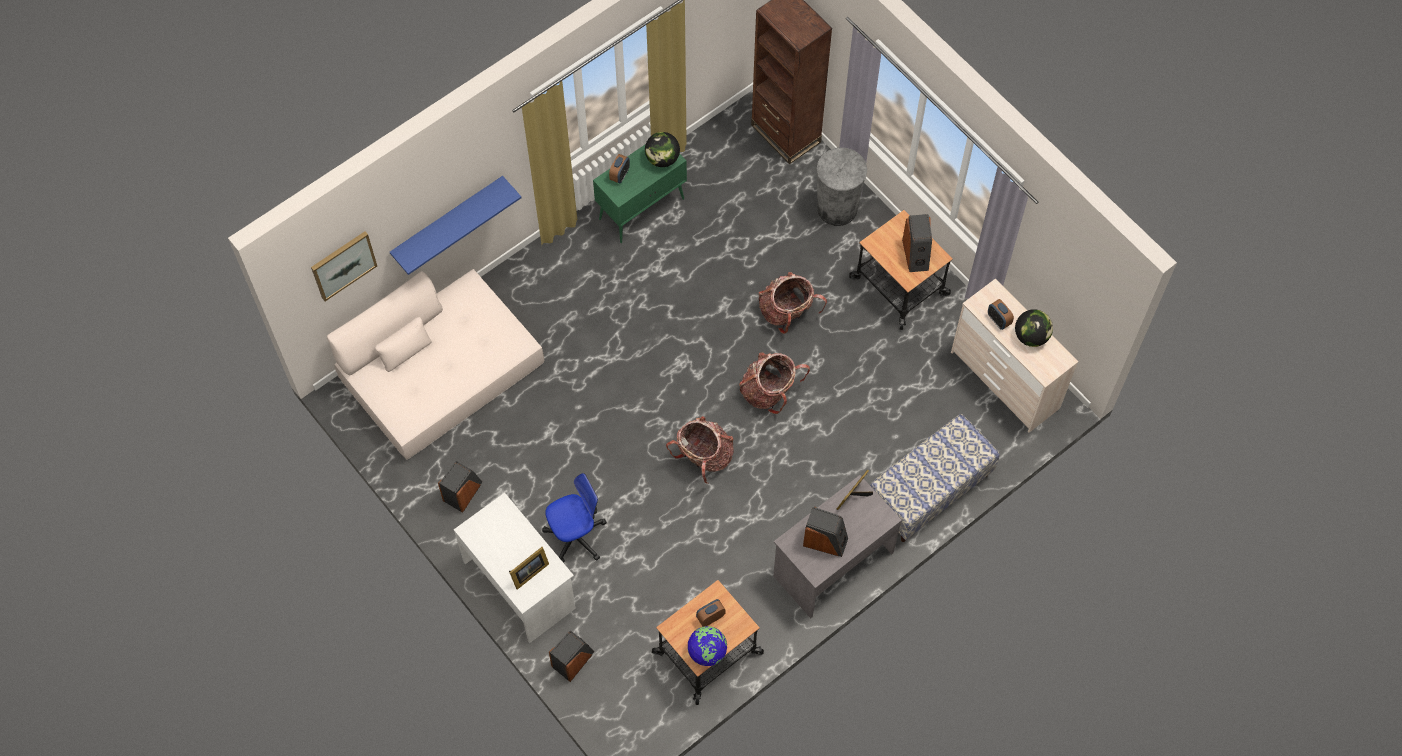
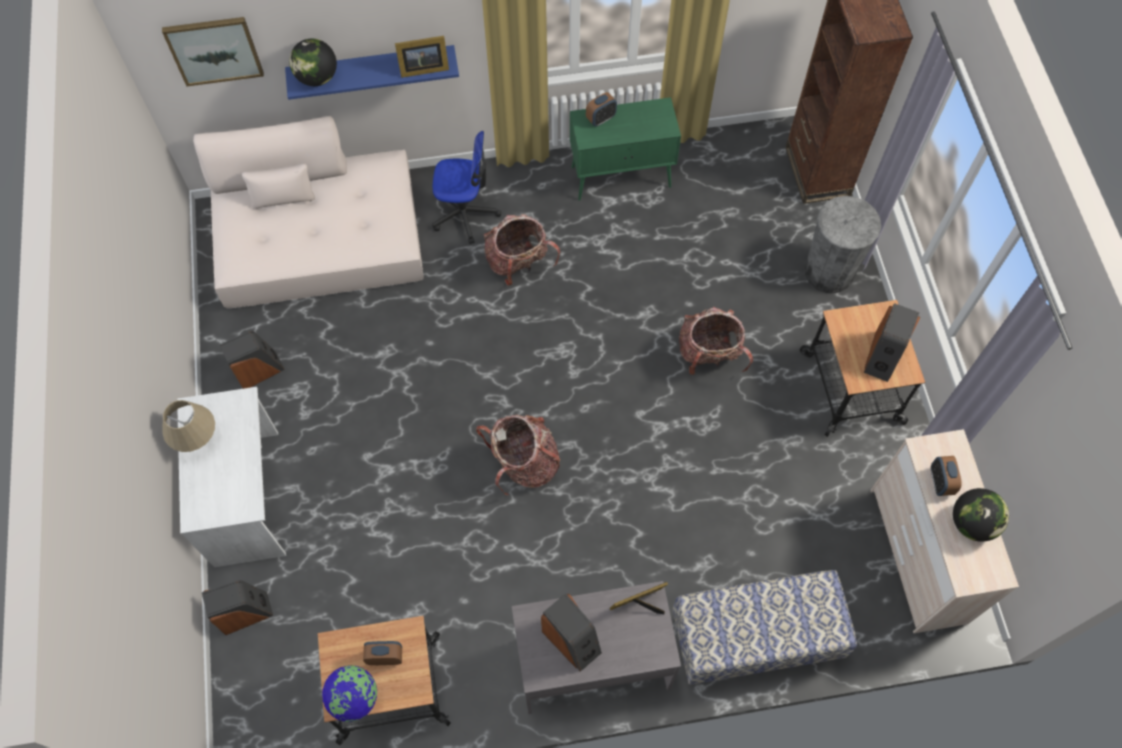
camera: 30 degrees right, 0 degrees up
picture frame [509,547,549,590] -> picture frame moved to [395,36,449,78]
office chair [542,473,607,563] -> office chair moved to [432,131,501,244]
globe [645,132,680,167] -> globe moved to [289,39,337,86]
backpack [739,352,810,414] -> backpack moved to [484,214,560,286]
none -> beige table lamp [162,400,215,452]

